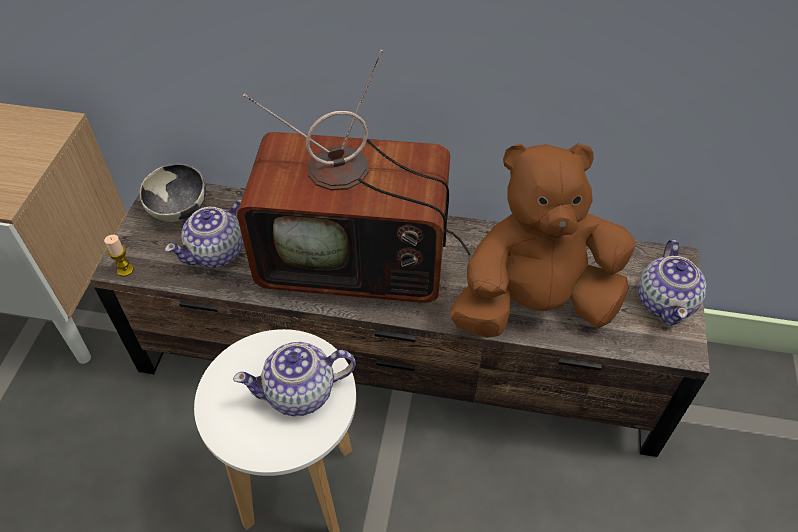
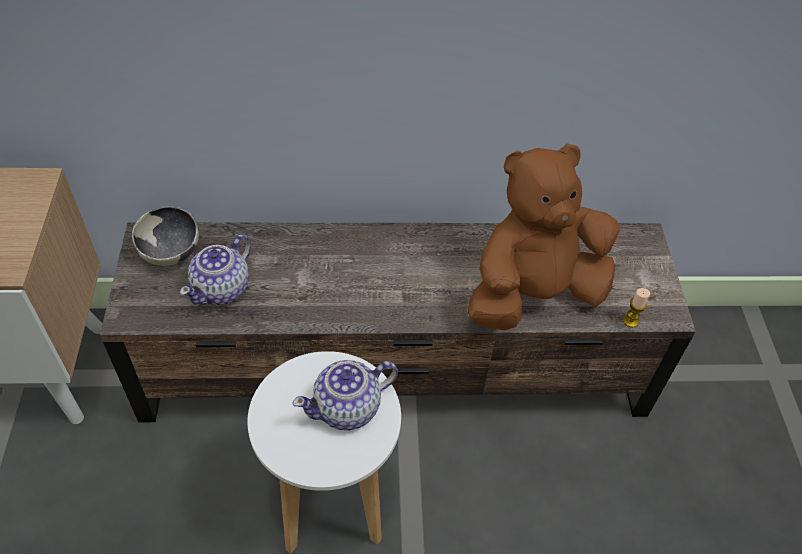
camera: 15 degrees left, 0 degrees up
candle [104,235,134,277] -> candle moved to [623,288,650,328]
television [237,50,472,303] -> none
teapot [638,239,707,326] -> none

